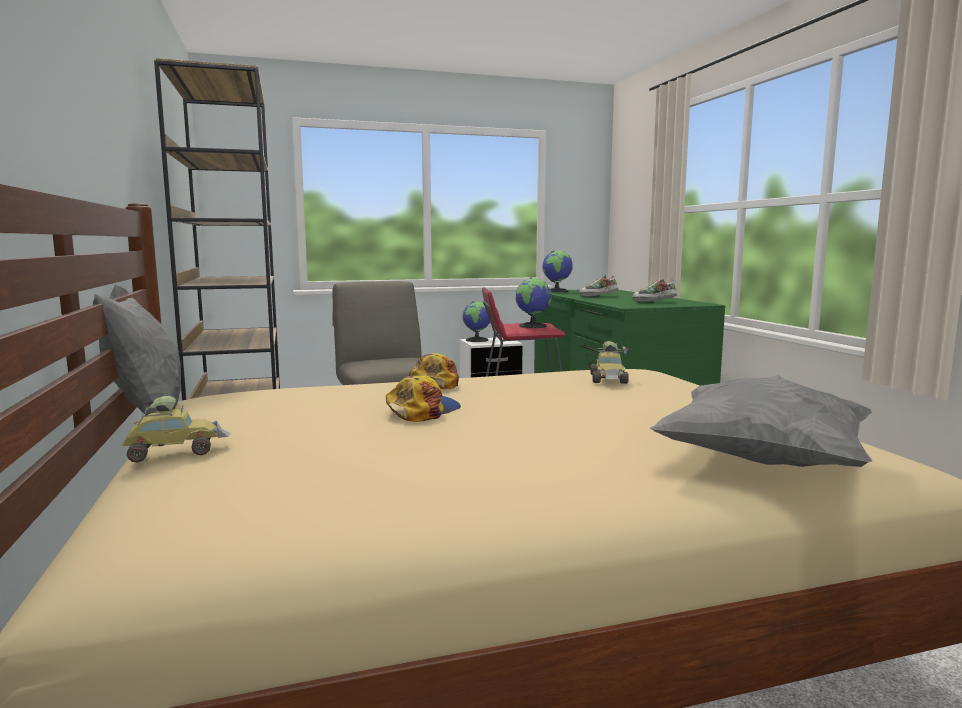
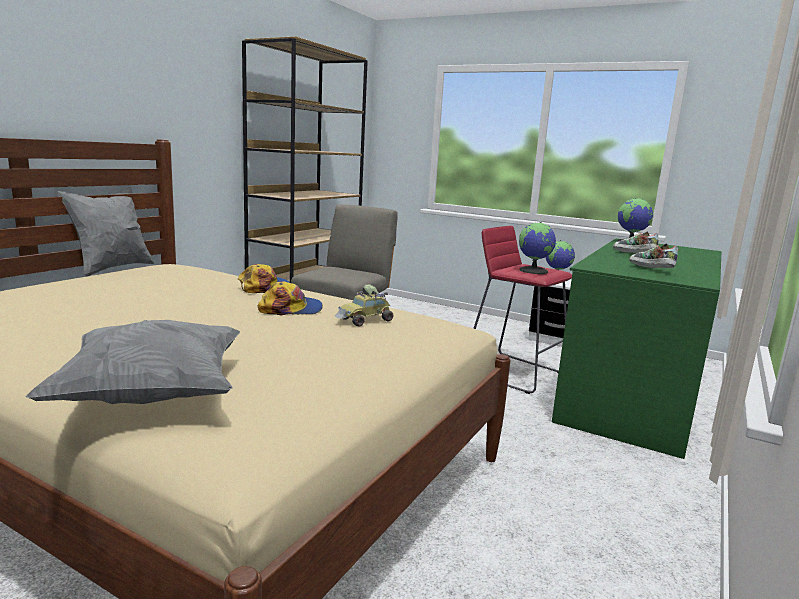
camera: 45 degrees right, 5 degrees up
toy car [123,396,231,463] -> none
cap [386,376,461,422] -> cap moved to [258,281,323,315]

